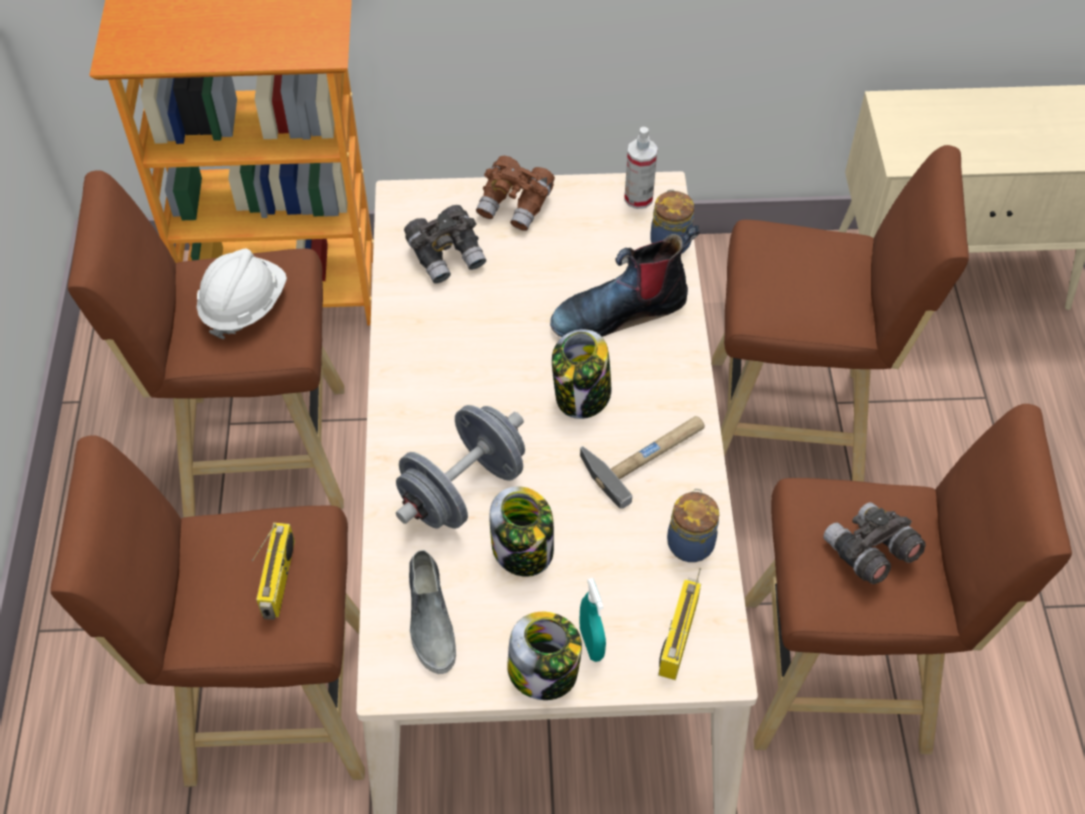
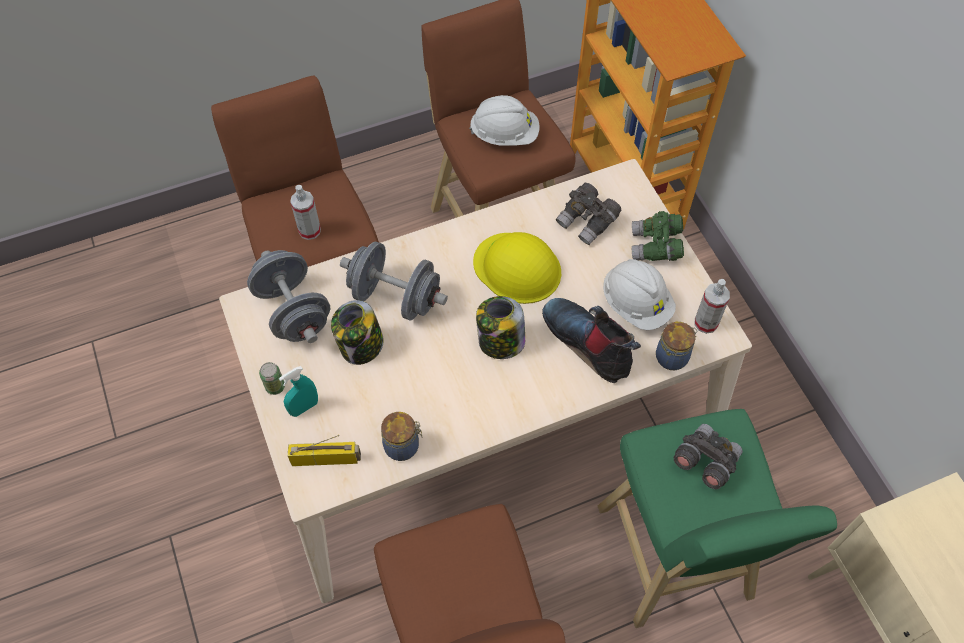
camera: 70 degrees right, 5 degrees up
radio [252,523,295,620] -> spray bottle [290,185,321,240]
grey shoe [409,550,456,674] -> grey dumbbell [247,250,330,343]
brown binoculars [476,156,555,231] -> green binoculars [632,211,684,261]
jar [507,612,582,700] -> can [259,362,285,395]
hammer [580,416,705,509] -> none
brown stool [712,145,969,482] -> green stool [598,409,837,628]
grey binoculars [823,502,925,584] -> grey binoculars moved to [674,424,743,489]
none -> yellow hard hat [473,232,561,304]
none -> white hard hat [603,259,676,330]

